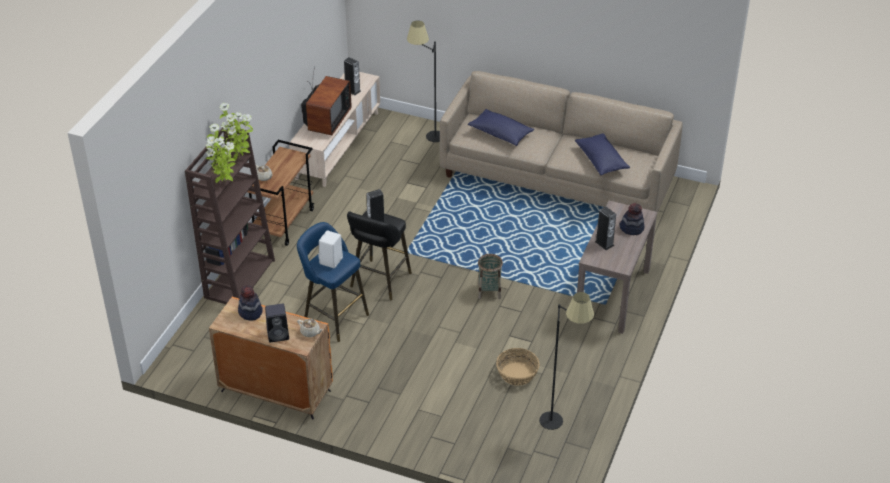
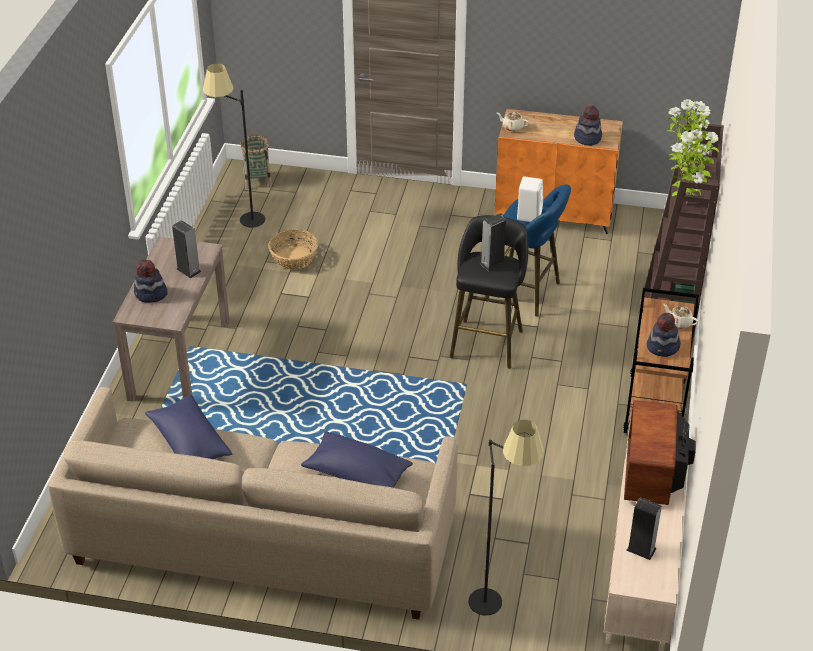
camera: 170 degrees right, 0 degrees up
black speaker [265,304,289,342] -> none
basket [478,254,503,299] -> basket moved to [240,135,272,189]
none -> hat [647,313,681,357]

